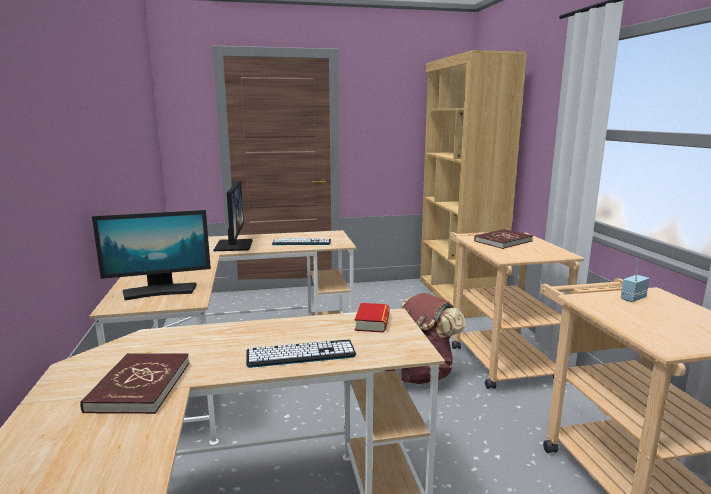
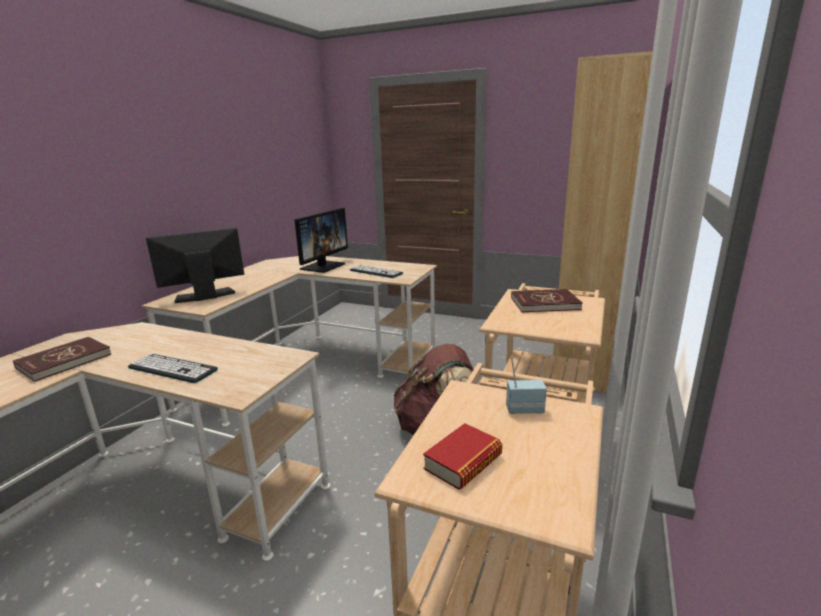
camera: 35 degrees right, 5 degrees up
monitor [92,210,211,300] -> monitor turned 135 degrees clockwise [146,228,244,303]
book [355,303,390,333] -> book moved to [423,423,502,490]

